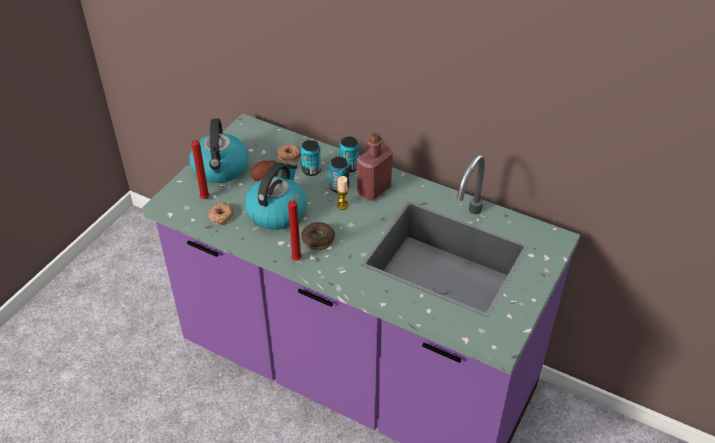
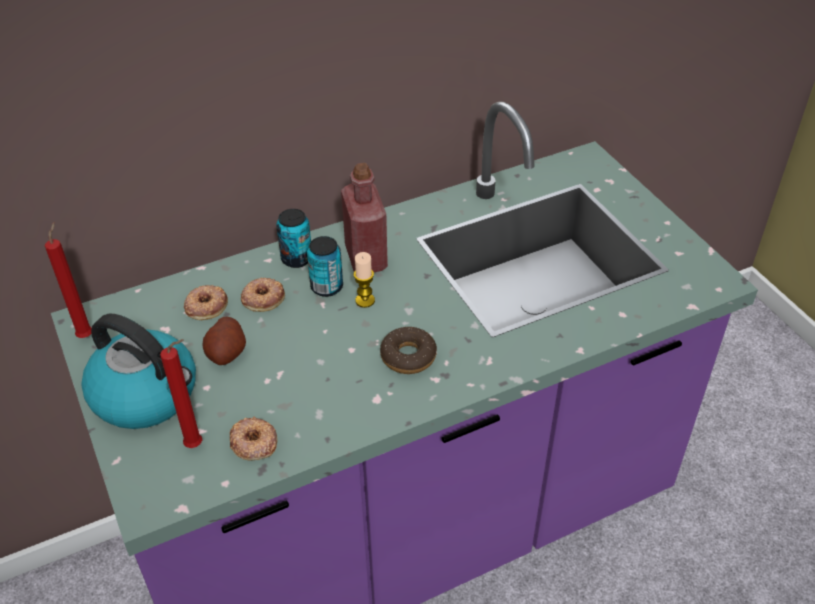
camera: 55 degrees left, 0 degrees up
kettle [245,162,307,230] -> none
red candle [288,193,302,261] -> red candle moved to [45,222,92,338]
can [301,140,321,176] -> donut [241,278,285,312]

